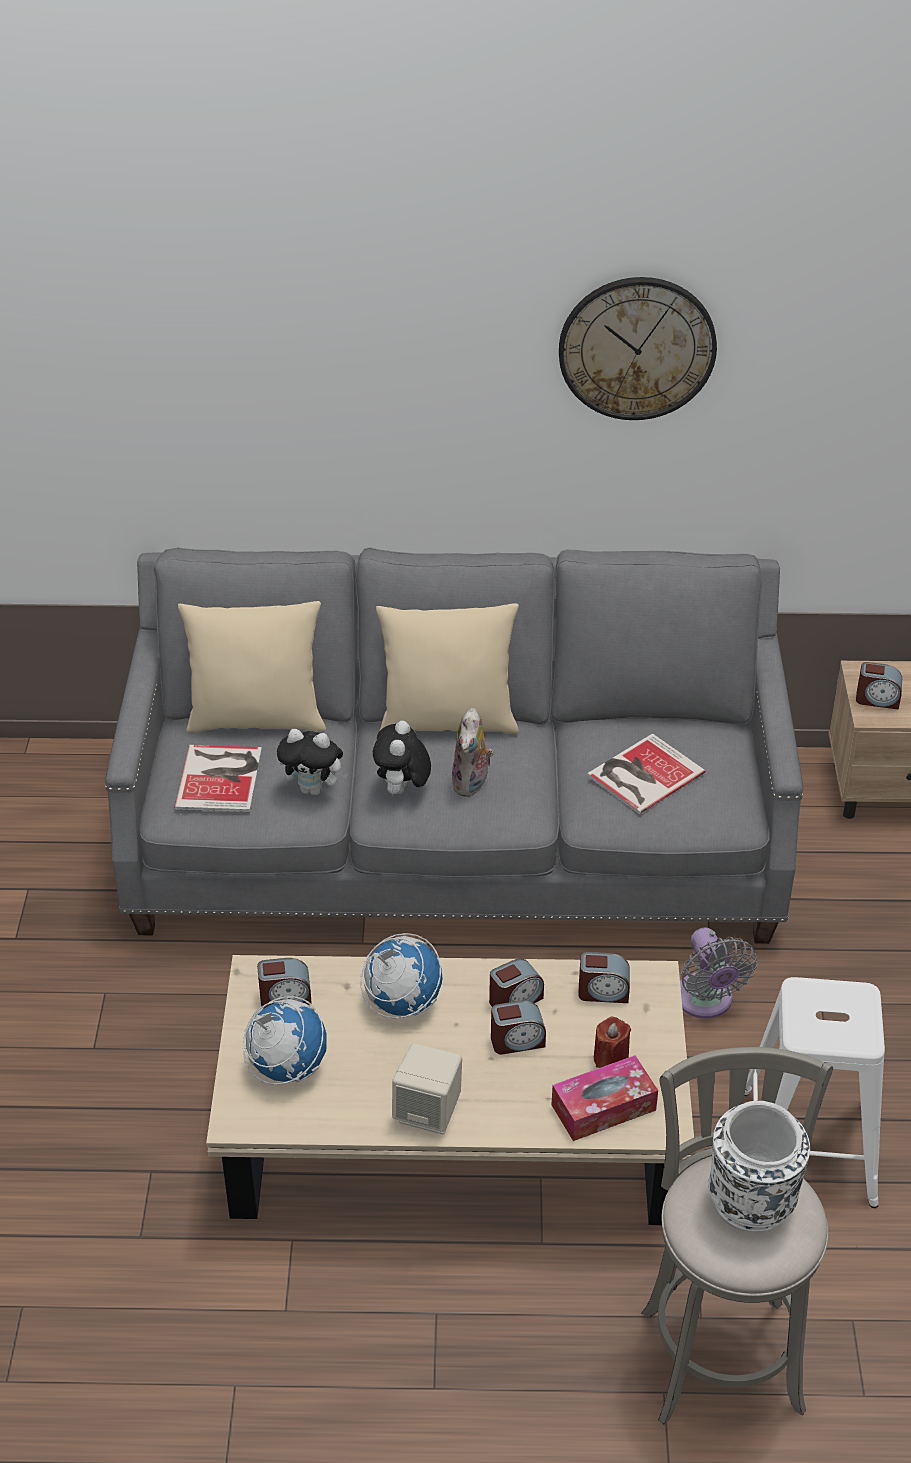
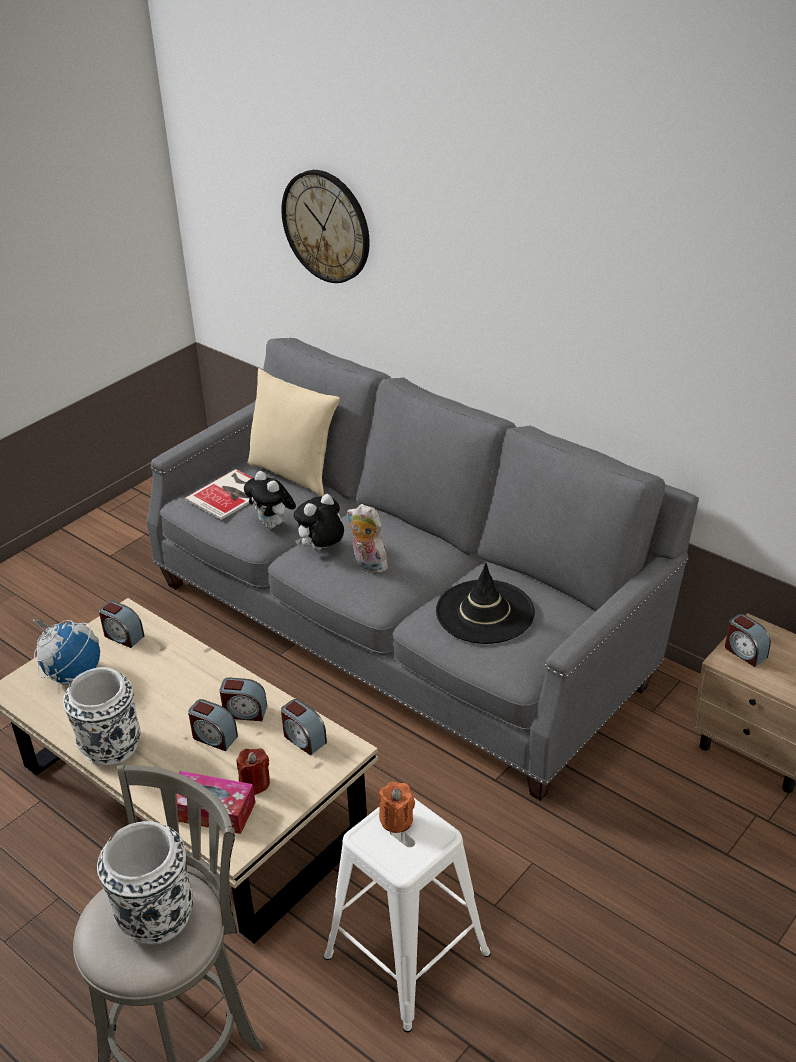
camera: 40 degrees right, 5 degrees down
globe [360,933,443,1019] -> none
beige pillow [376,603,519,734] -> none
beige speaker [392,1043,462,1134] -> white vase [63,667,141,765]
plush toy [452,708,494,797] -> plush toy turned 75 degrees clockwise [347,504,388,574]
wall clock [559,277,717,420] -> wall clock moved to [281,170,370,283]
book [587,733,705,814] -> black hat [436,563,535,644]
grey fan [680,928,757,1018] -> none
none -> orange candle [379,782,415,833]

